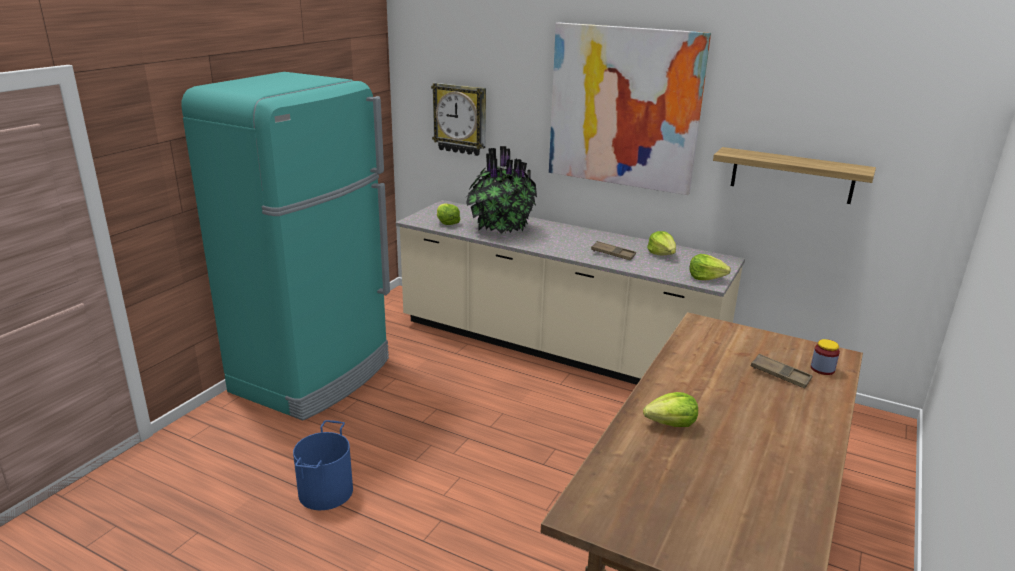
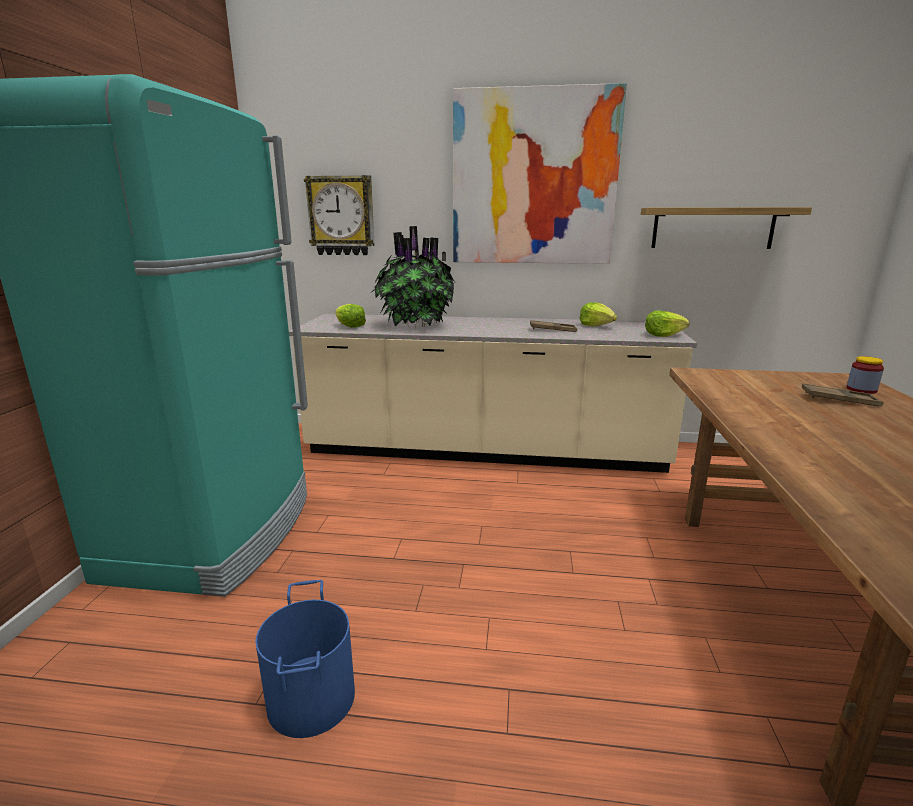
camera: 20 degrees left, 5 degrees down
lettuce [643,392,698,427] -> none

